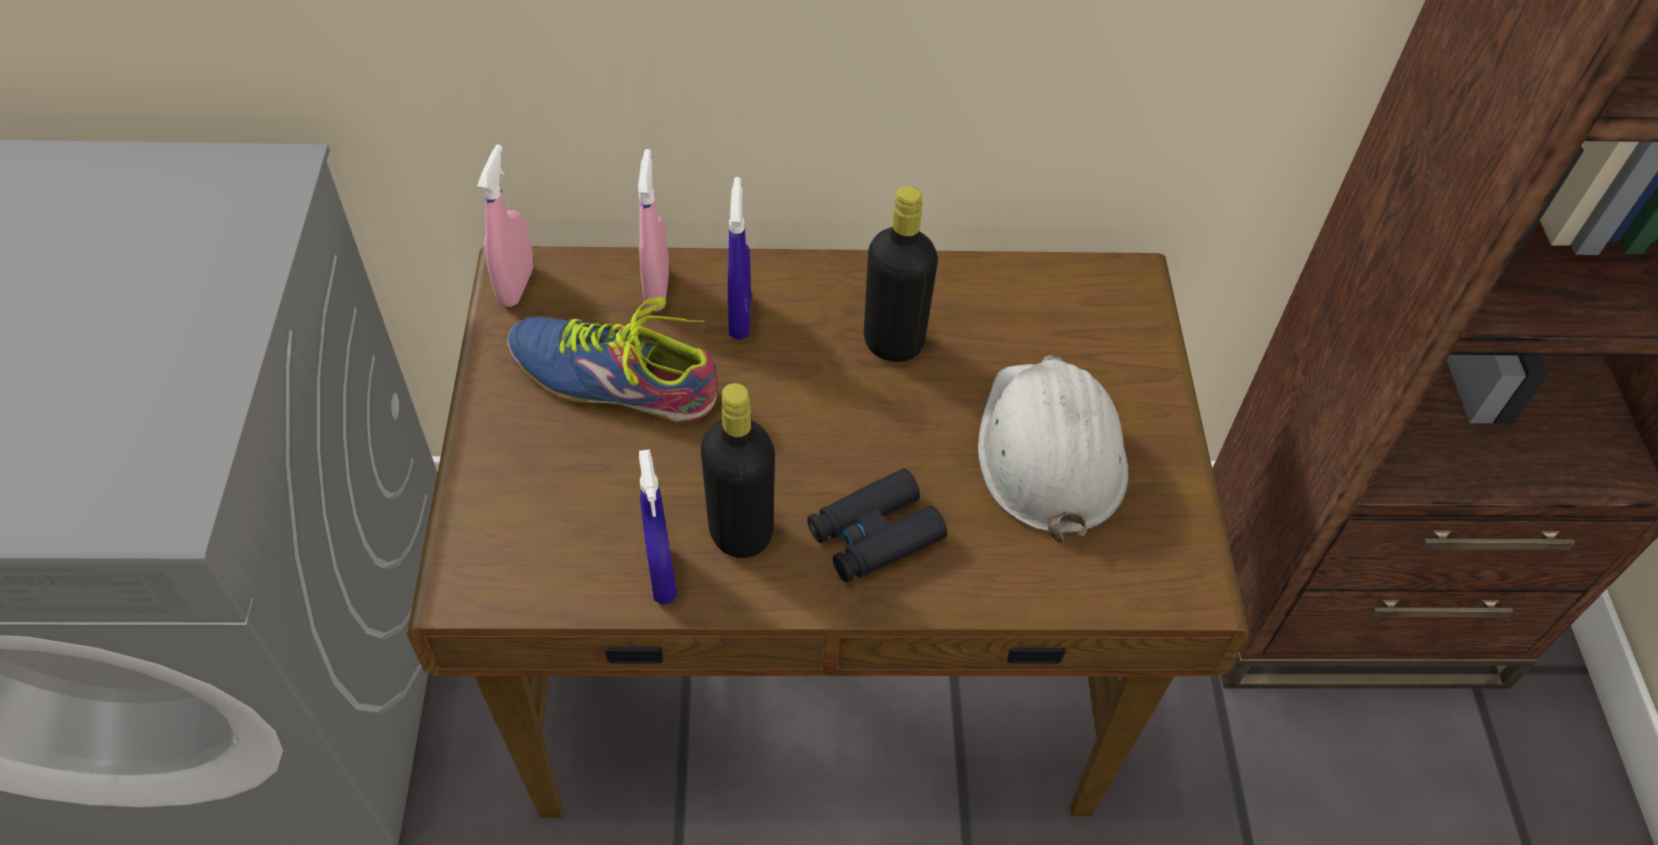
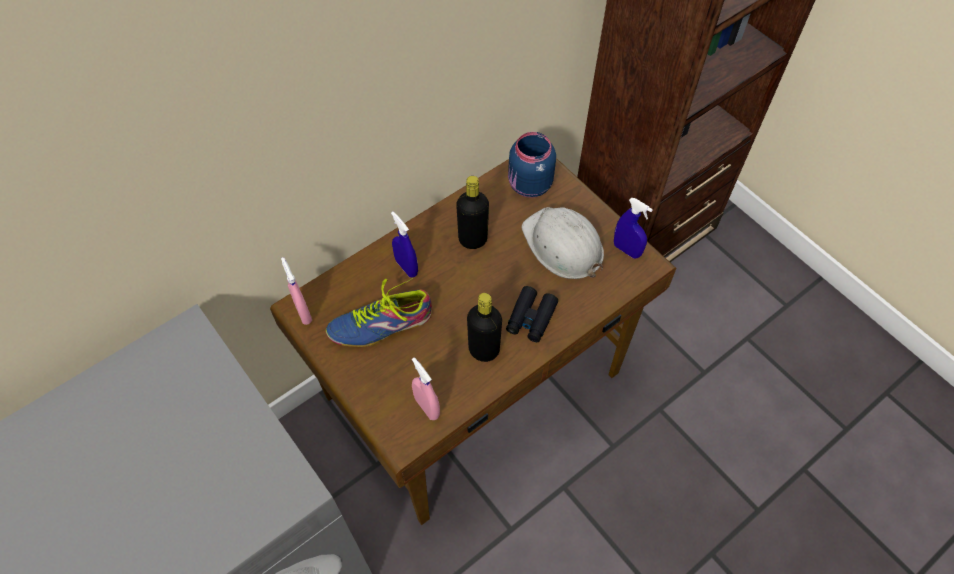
camera: 35 degrees left, 5 degrees up
pink spray bottle [638,149,669,312] -> pink spray bottle moved to [412,357,440,420]
blue spray bottle [639,449,677,605] -> blue spray bottle moved to [614,198,653,259]
none -> blue jar [508,132,556,198]

